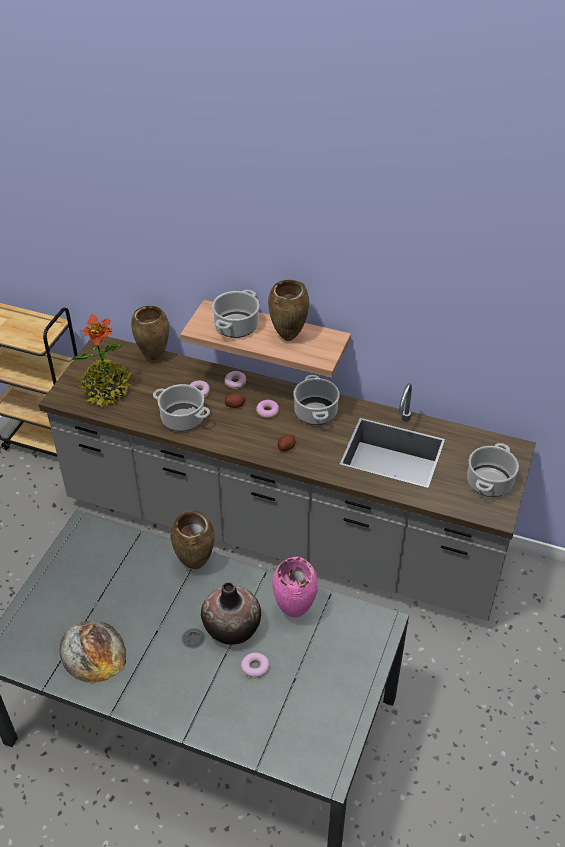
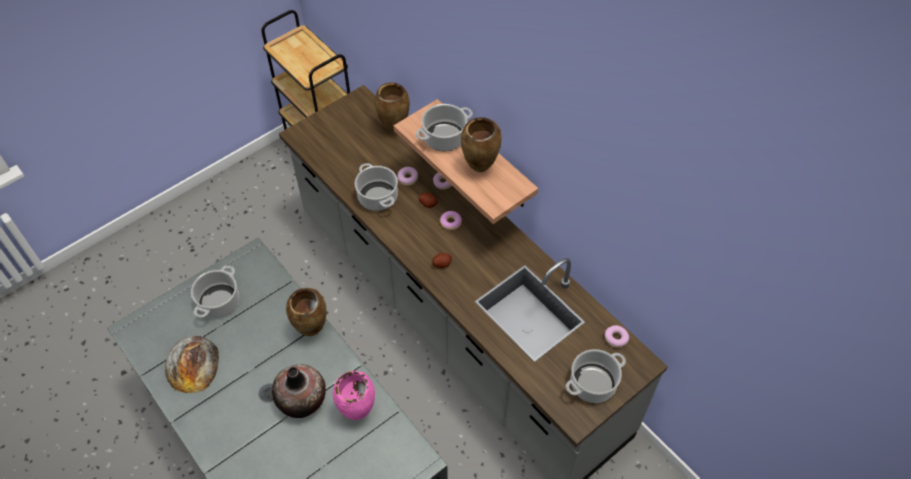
camera: 30 degrees right, 10 degrees up
potted plant [71,313,131,407] -> none
donut [241,653,270,679] -> donut moved to [605,325,629,348]
cooking pot [293,375,340,425] -> cooking pot moved to [191,266,239,318]

